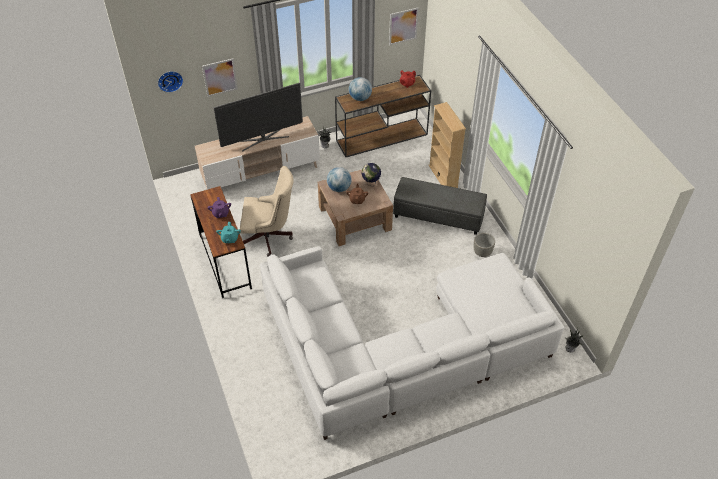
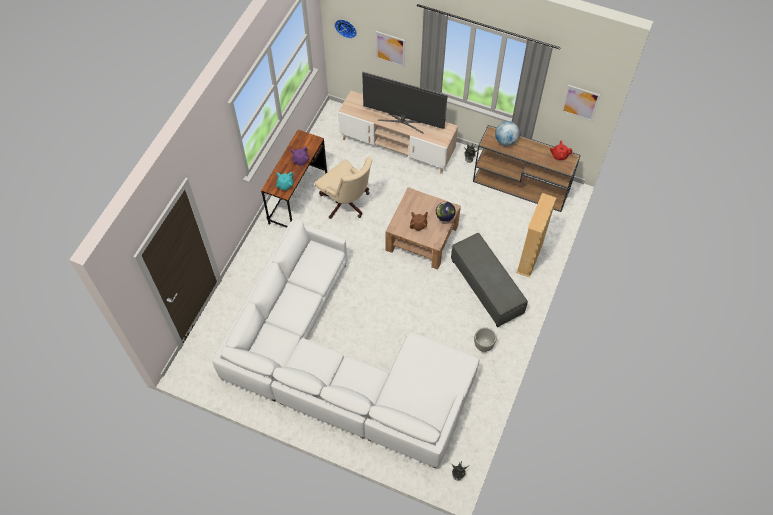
camera: 45 degrees right, 10 degrees up
globe [327,167,352,192] -> none

